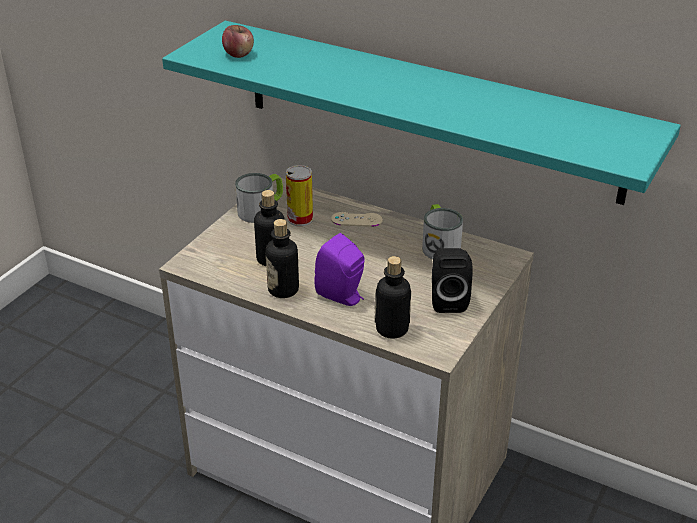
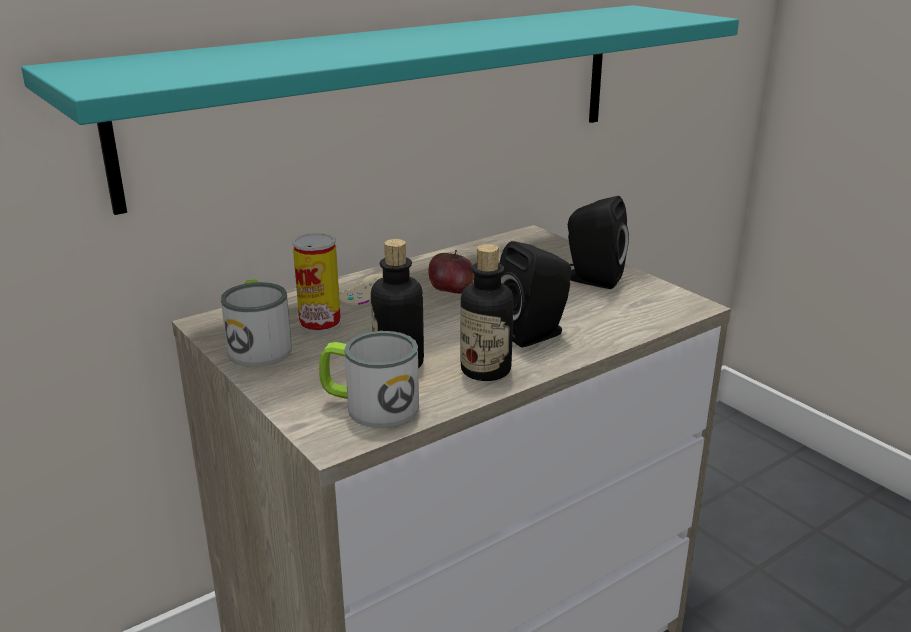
camera: 65 degrees left, 10 degrees down
apple [222,25,254,58] -> apple moved to [428,250,474,294]
purple speaker [314,233,365,306] -> black speaker [499,241,571,347]
bottle [375,256,411,339] -> none
mug [422,204,463,259] -> mug moved to [319,331,419,428]

